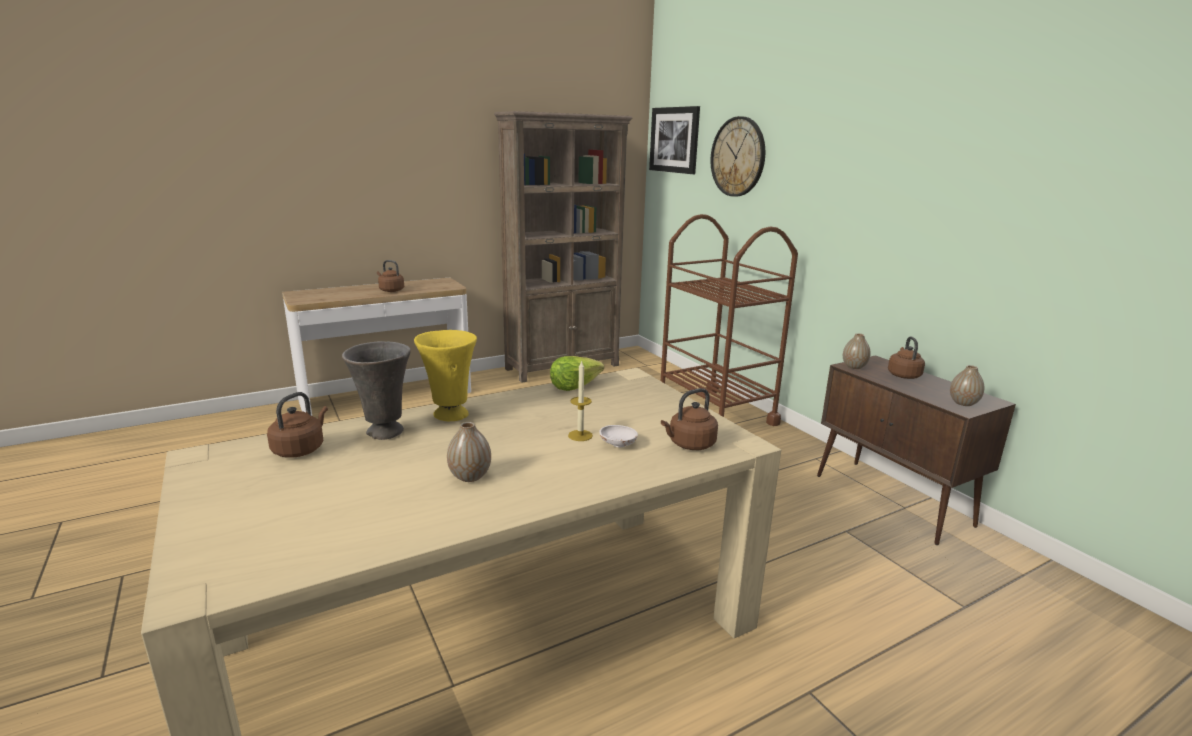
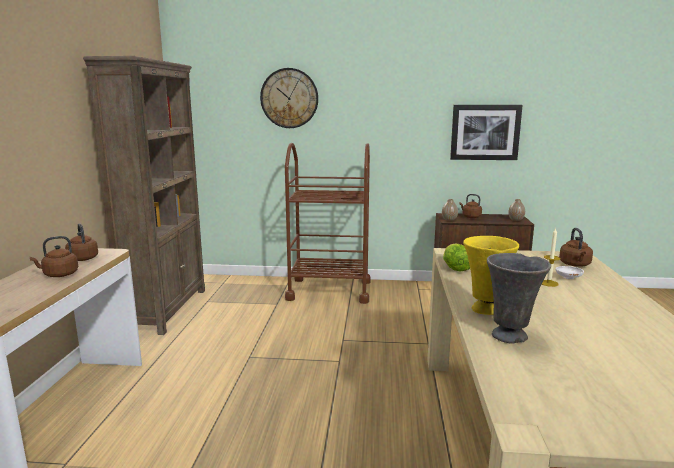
camera: 55 degrees left, 5 degrees down
brown kettle [267,392,328,458] -> brown kettle moved to [65,223,98,261]
vase [447,422,491,482] -> none
picture [649,106,700,174] -> picture moved to [450,105,523,160]

